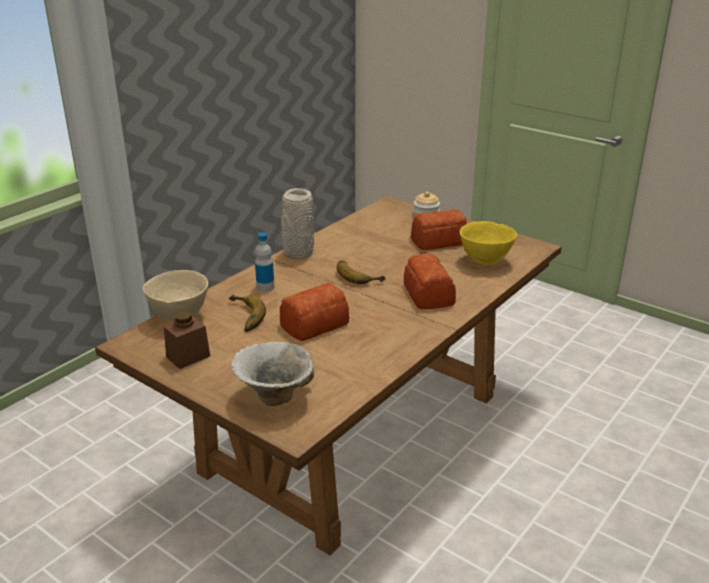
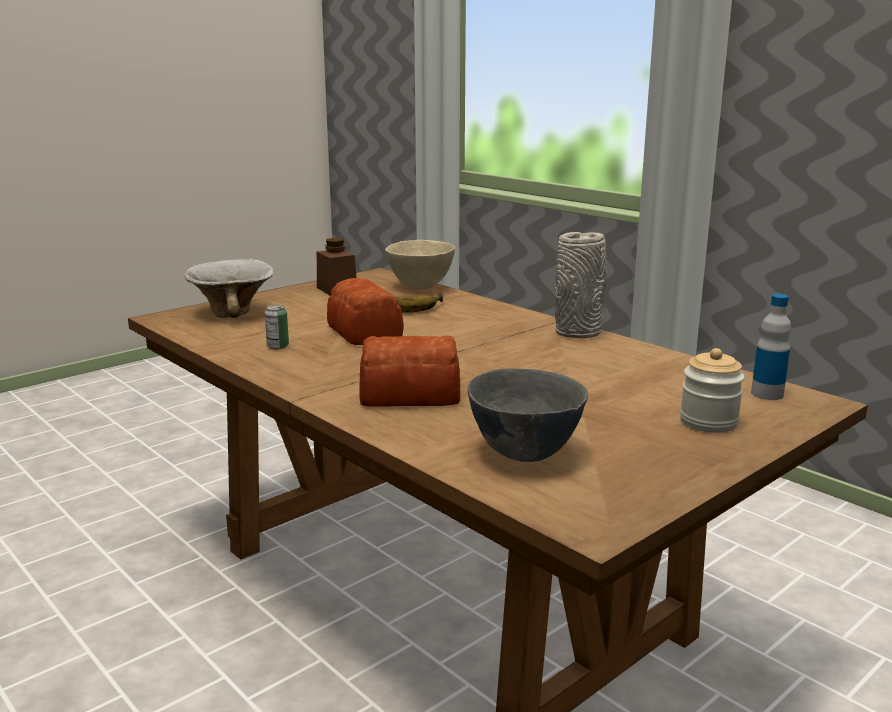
camera: 100 degrees right, 10 degrees down
bottle [255,232,274,292] -> bottle moved to [751,294,791,400]
banana [337,260,386,284] -> none
bread [411,209,467,250] -> none
yellow bowl [460,221,517,265] -> grey bowl [468,368,588,462]
none -> can [265,305,289,350]

